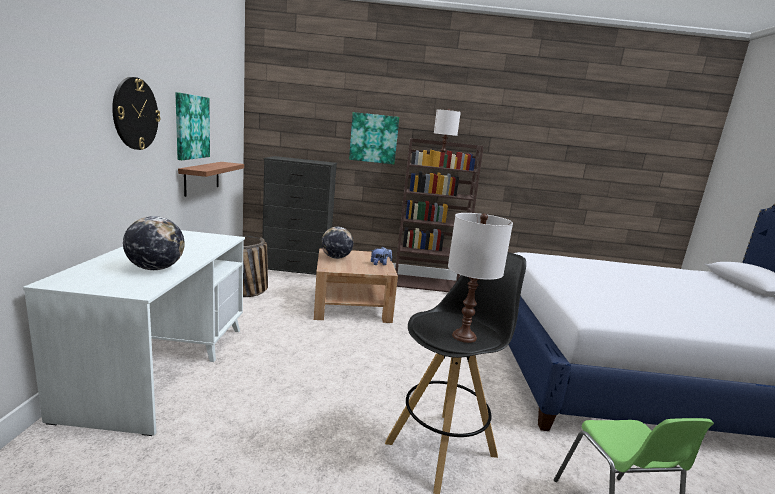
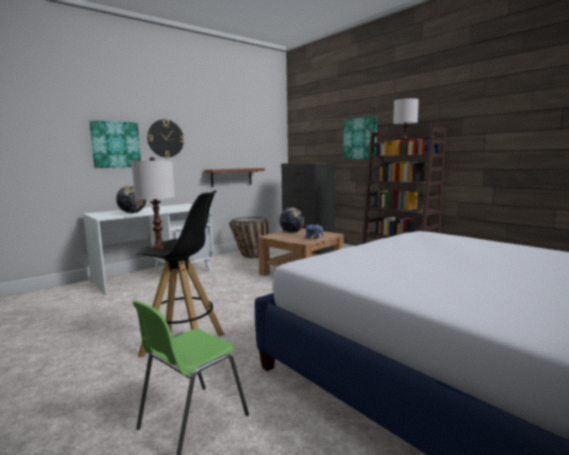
camera: 50 degrees right, 5 degrees down
picture [175,92,210,160] -> picture moved to [89,120,141,168]

